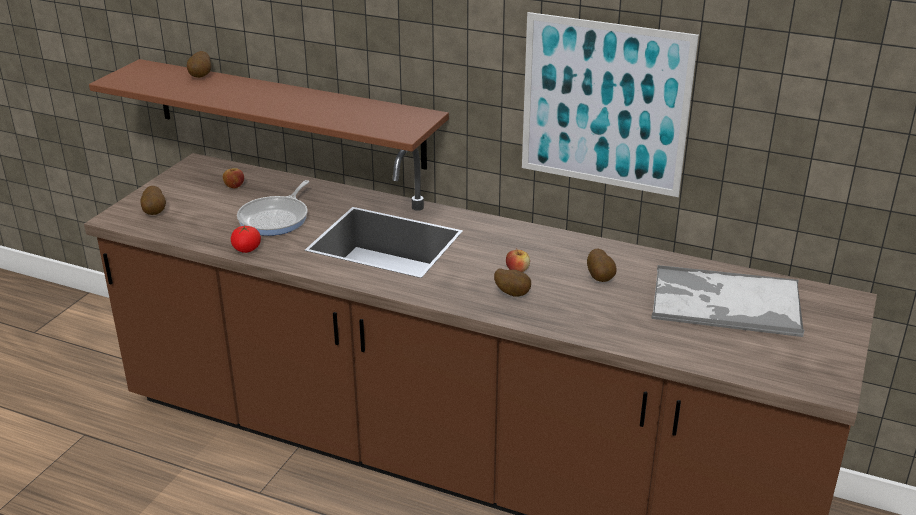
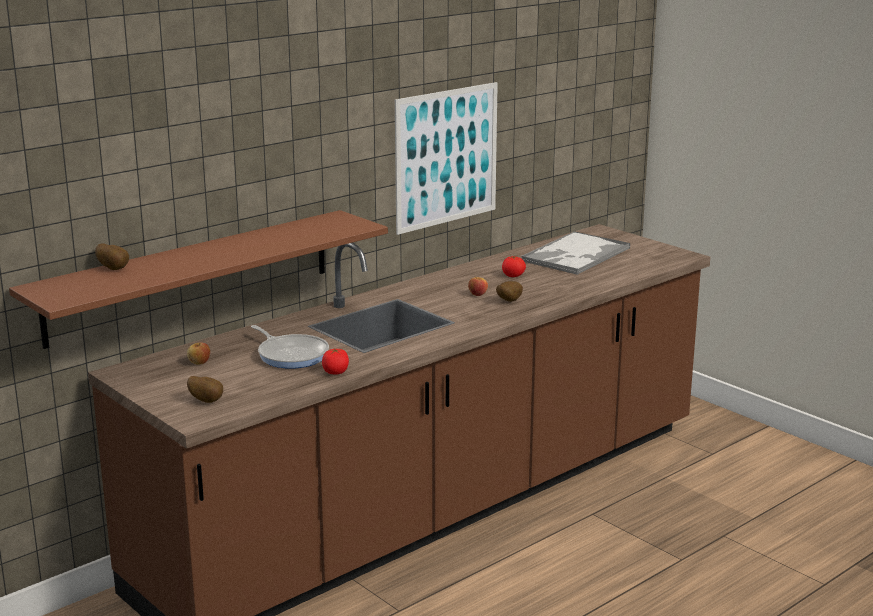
camera: 65 degrees left, 10 degrees down
potato [587,249,617,282] -> tomato [502,256,526,277]

